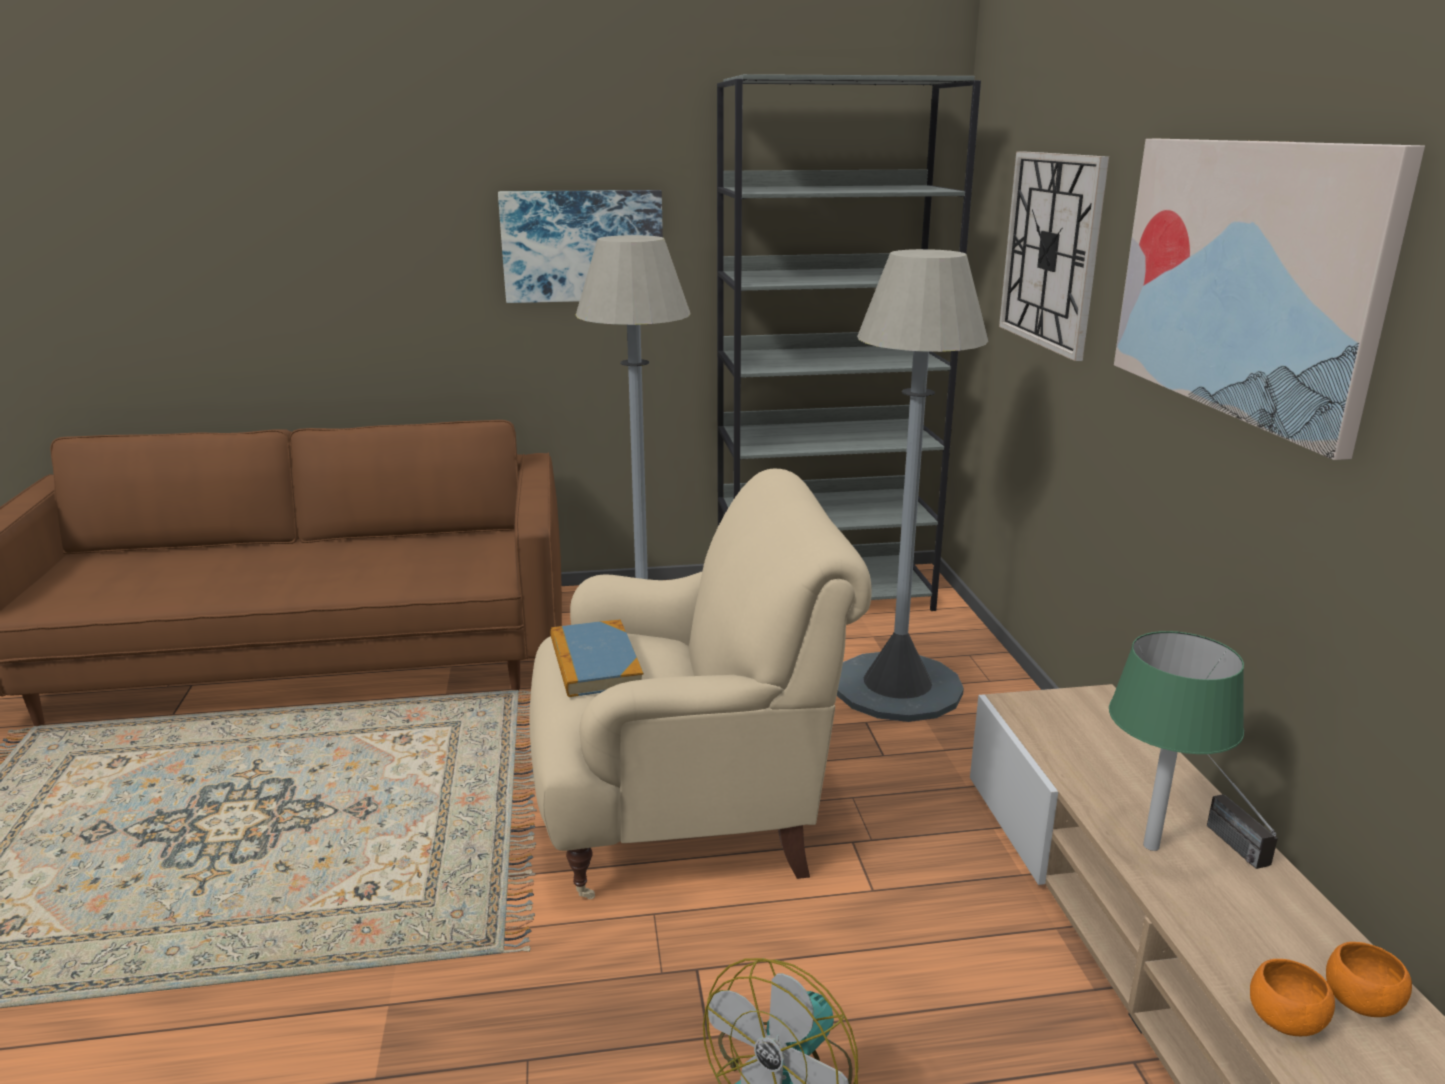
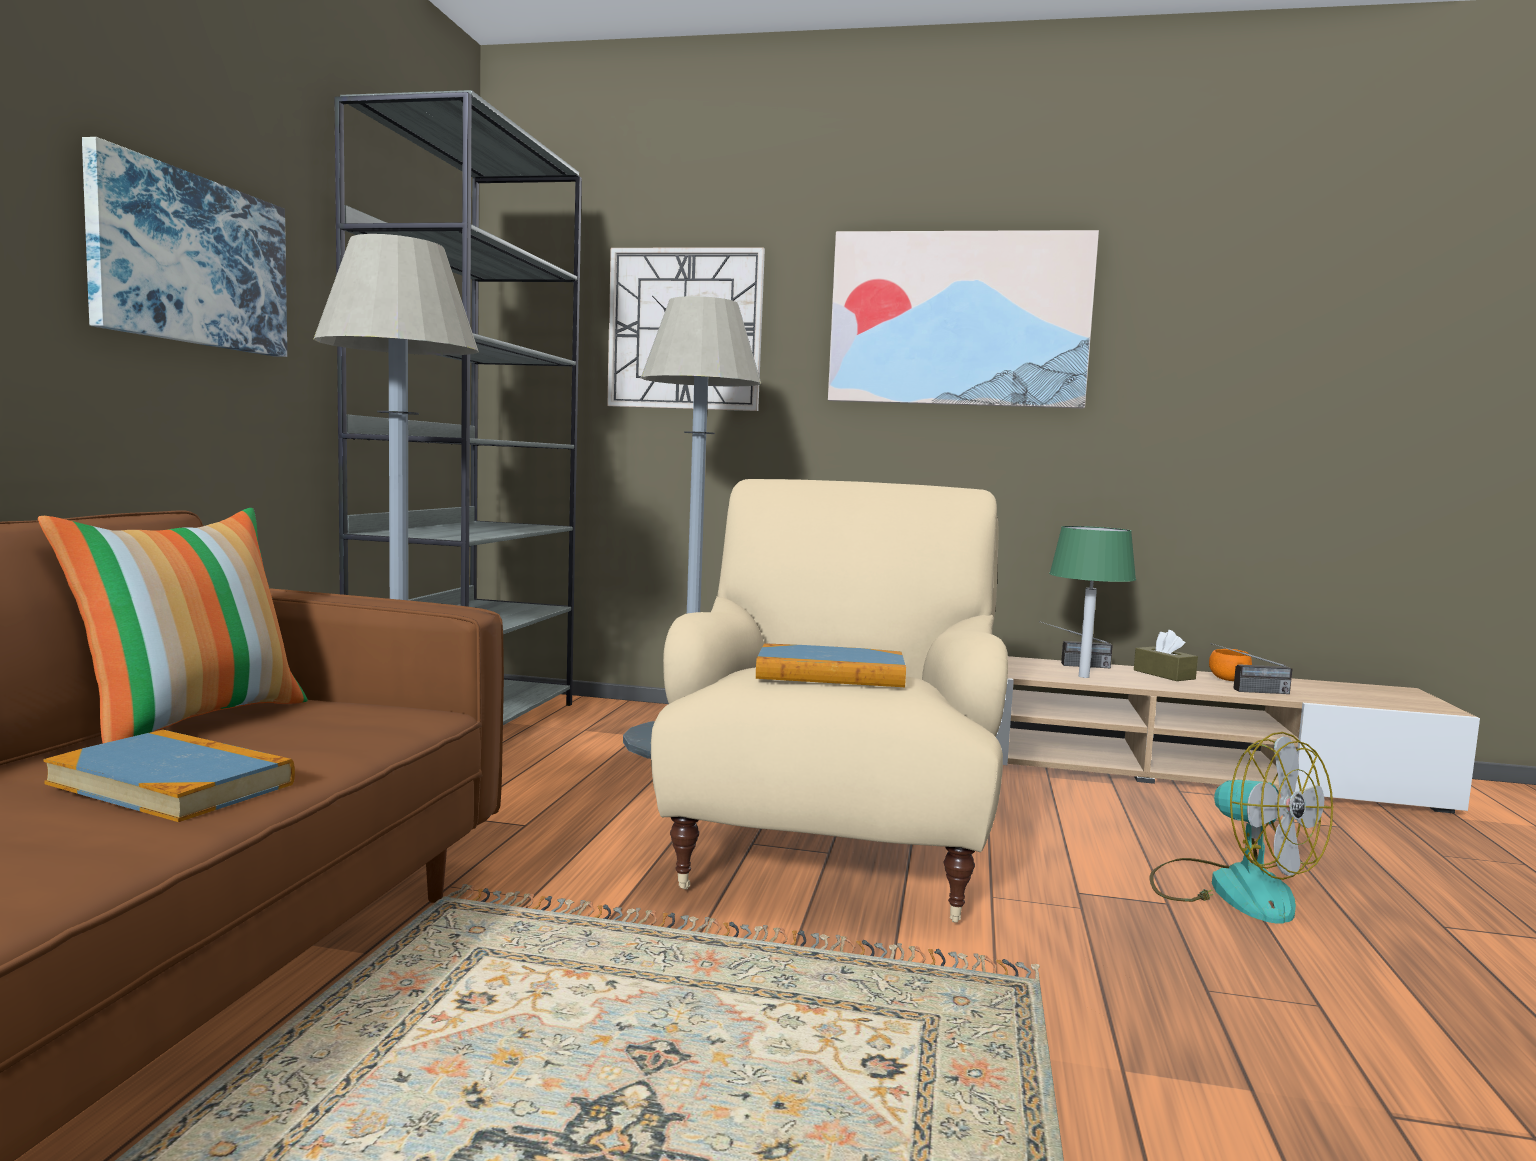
camera: 70 degrees left, 15 degrees down
orange bowl [1250,959,1335,1036] -> radio [1211,643,1292,694]
none -> pillow [38,508,308,743]
none -> book [43,730,295,822]
none -> brown tissue box [1134,630,1198,681]

